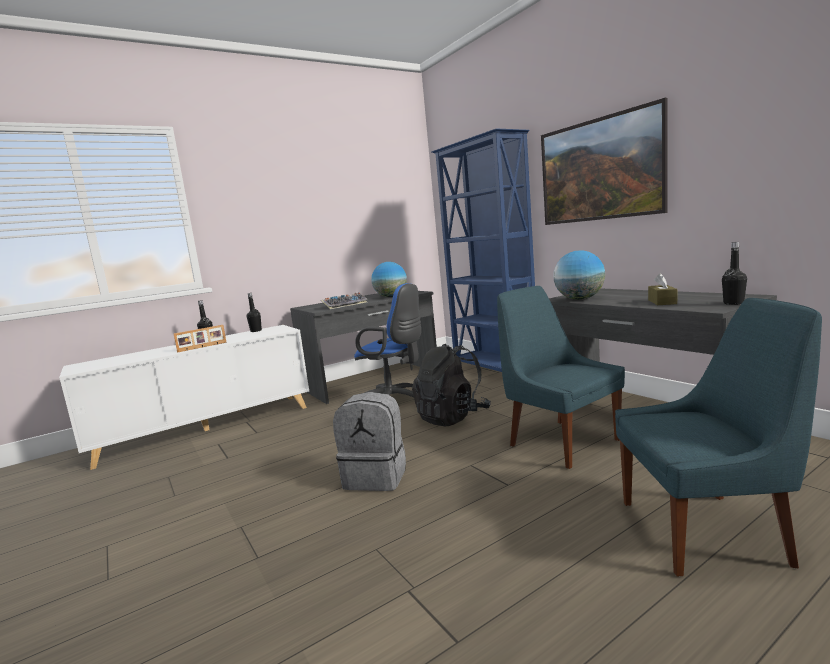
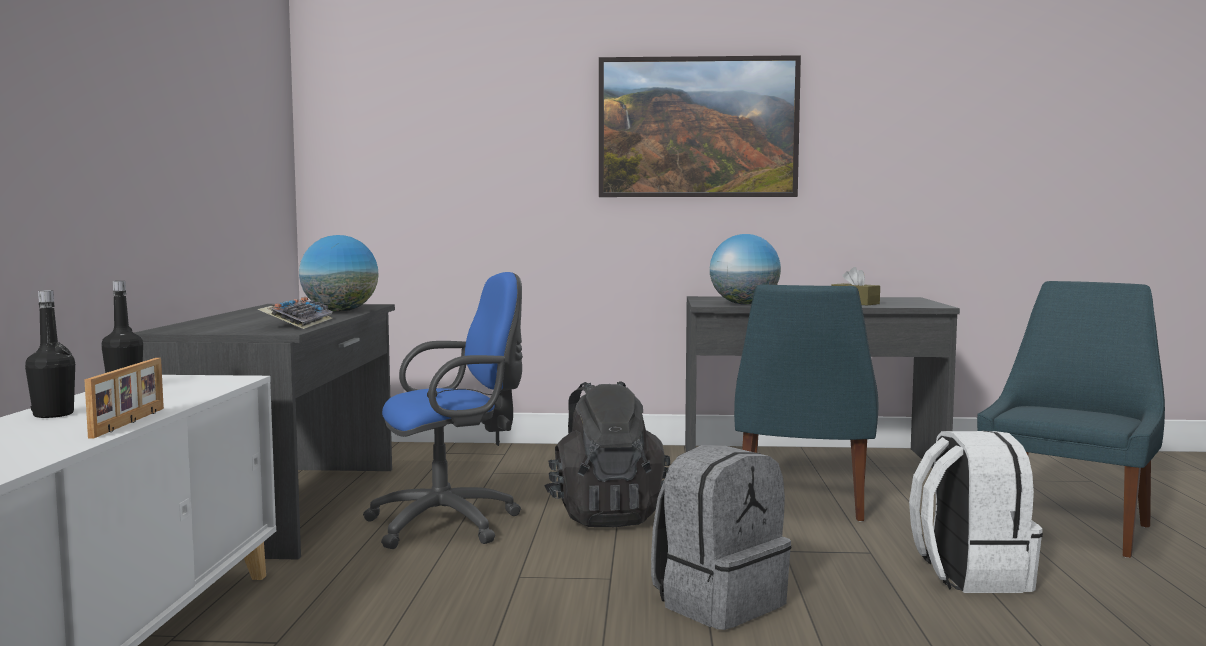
camera: 55 degrees left, 5 degrees down
blue bookcase [431,128,535,372] -> none
blue chair [497,286,625,469] -> blue chair turned 75 degrees counterclockwise [734,284,878,521]
black bottle [722,242,747,305] -> none
none -> white backpack [909,431,1043,593]

